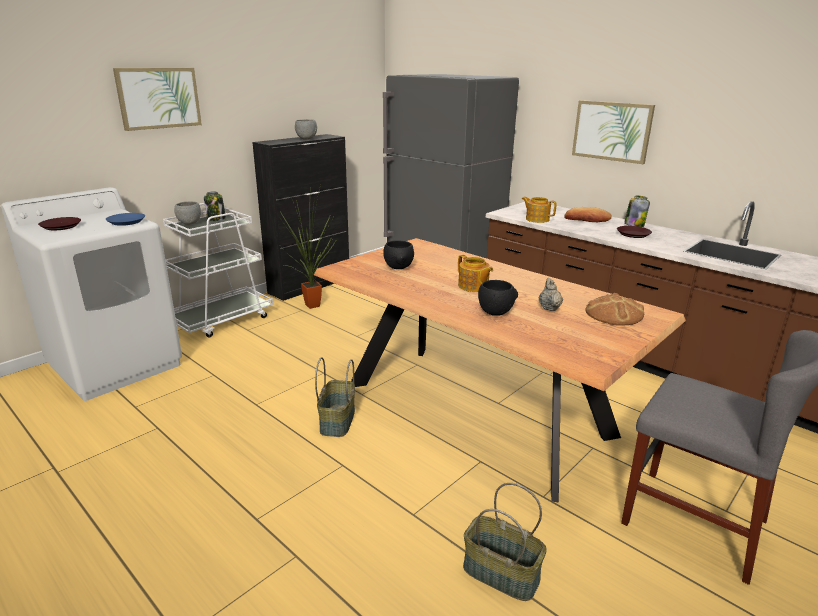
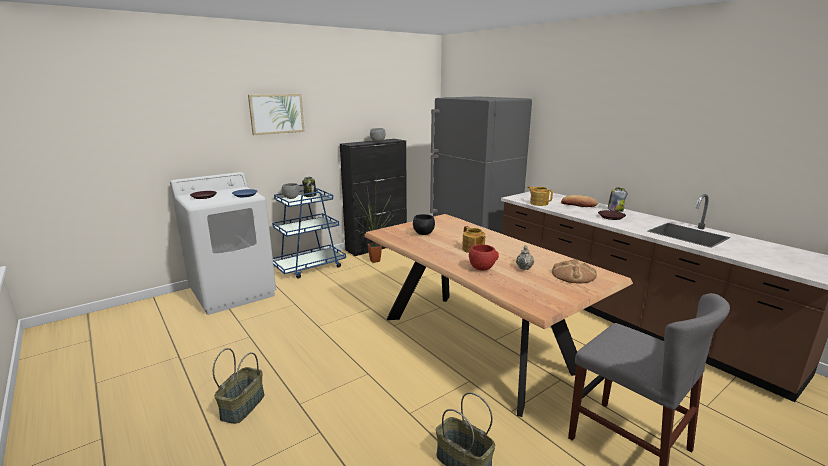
camera: 10 degrees right, 5 degrees down
white cart [163,203,273,338] -> blue cart [272,185,346,279]
basket [315,357,355,437] -> basket moved to [213,348,265,424]
black bowl [478,280,518,316] -> red bowl [469,244,499,271]
picture [572,100,655,164] -> none

